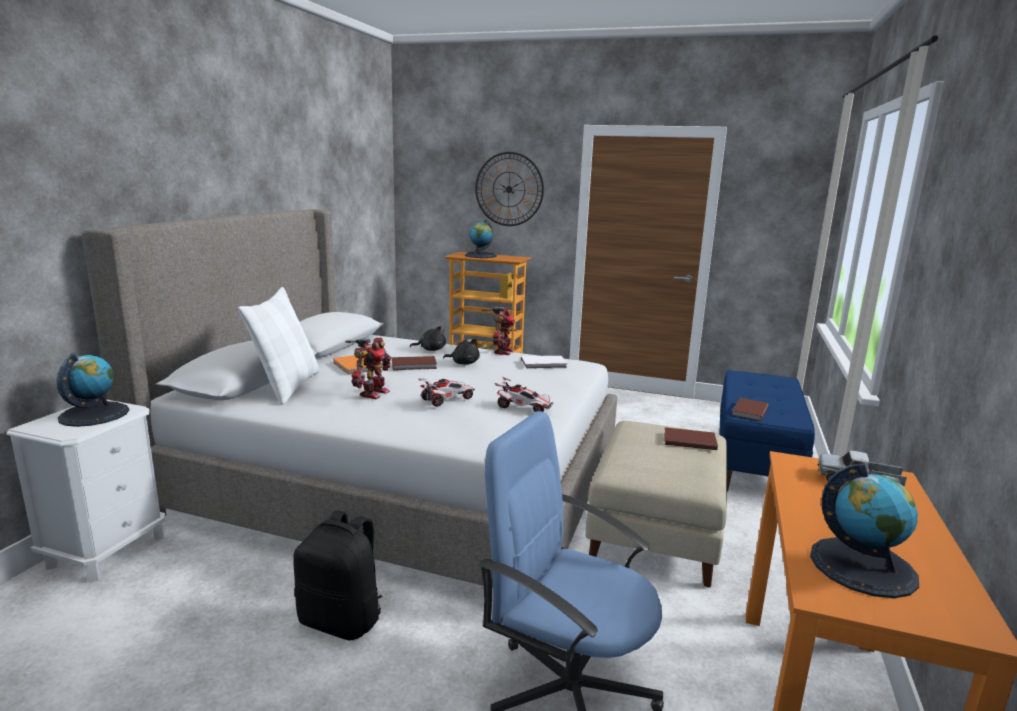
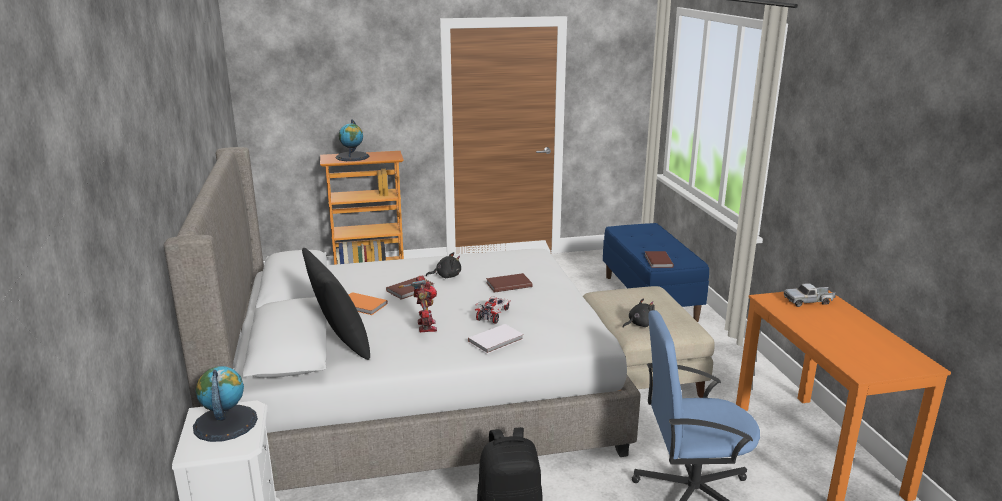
camera: 30 degrees left, 5 degrees up
white pillow [238,287,320,405] -> black pillow [302,248,370,360]
black plush toy [410,326,446,351] -> black plush toy moved to [623,298,655,328]
wall clock [475,152,544,226] -> none
toy robot [482,307,515,355] -> none
toy car [495,377,553,412] -> none
white book [521,356,568,369] -> white book moved to [468,324,524,354]
brown book [664,427,718,450] -> brown book moved to [486,273,532,293]
globe [810,463,919,598] -> none

